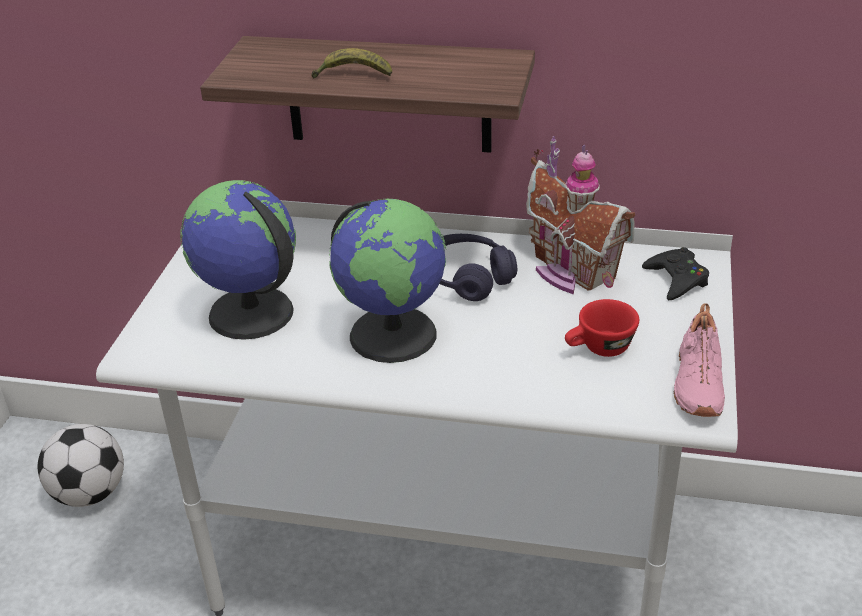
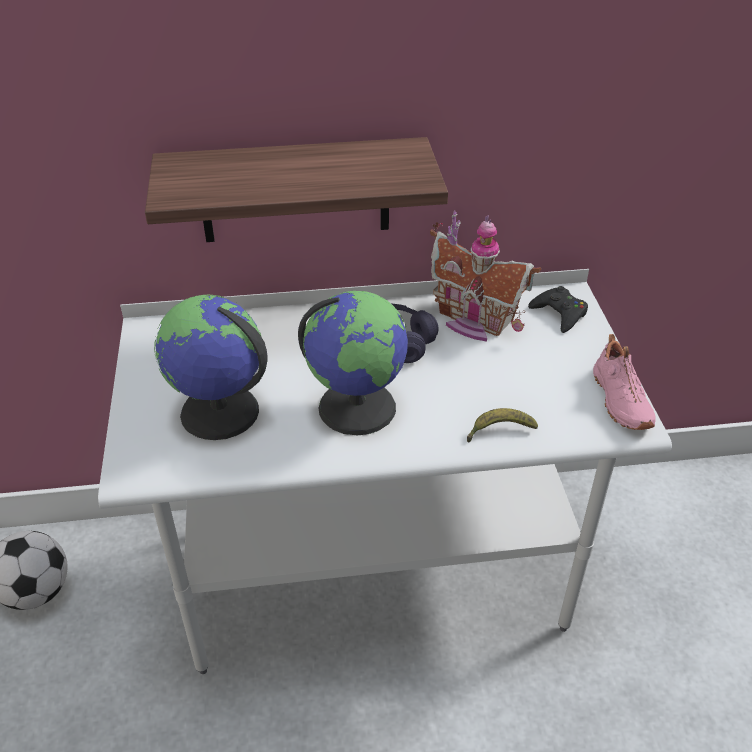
camera: 20 degrees left, 5 degrees up
banana [311,48,392,79] -> banana moved to [467,408,538,442]
red cup [565,299,639,357] -> none

